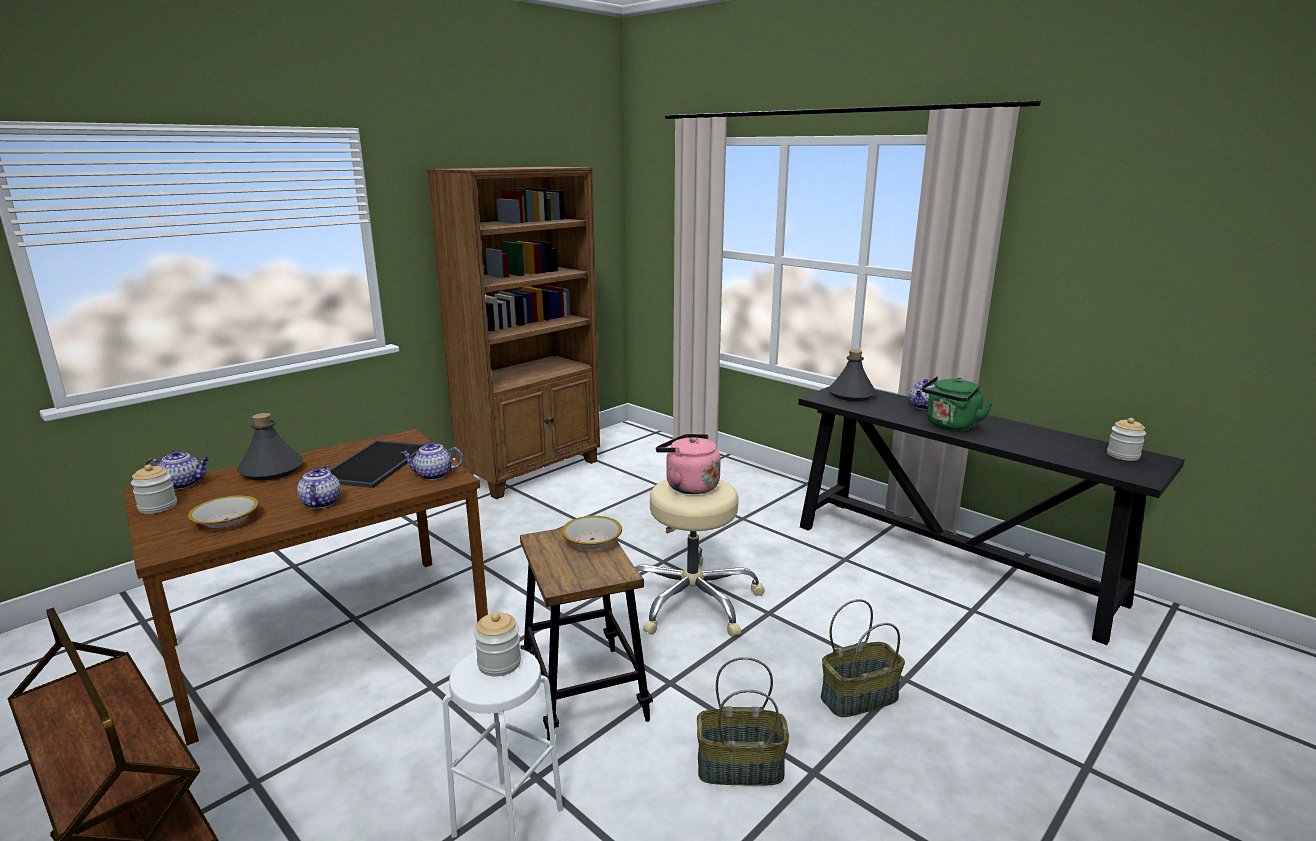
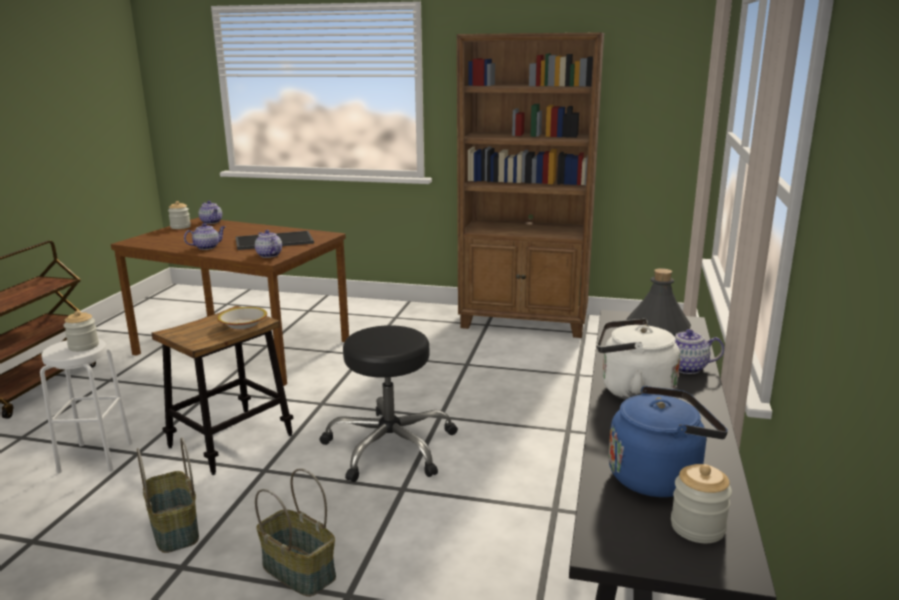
camera: 60 degrees right, 0 degrees up
bowl [188,495,259,528] -> none
grey bottle [237,413,304,480] -> none
beige stool [635,479,765,637] -> black stool [320,325,458,482]
pink kettle [656,434,721,494] -> none
green kettle [922,376,993,431] -> white kettle [597,318,680,400]
none -> blue kettle [608,386,728,497]

